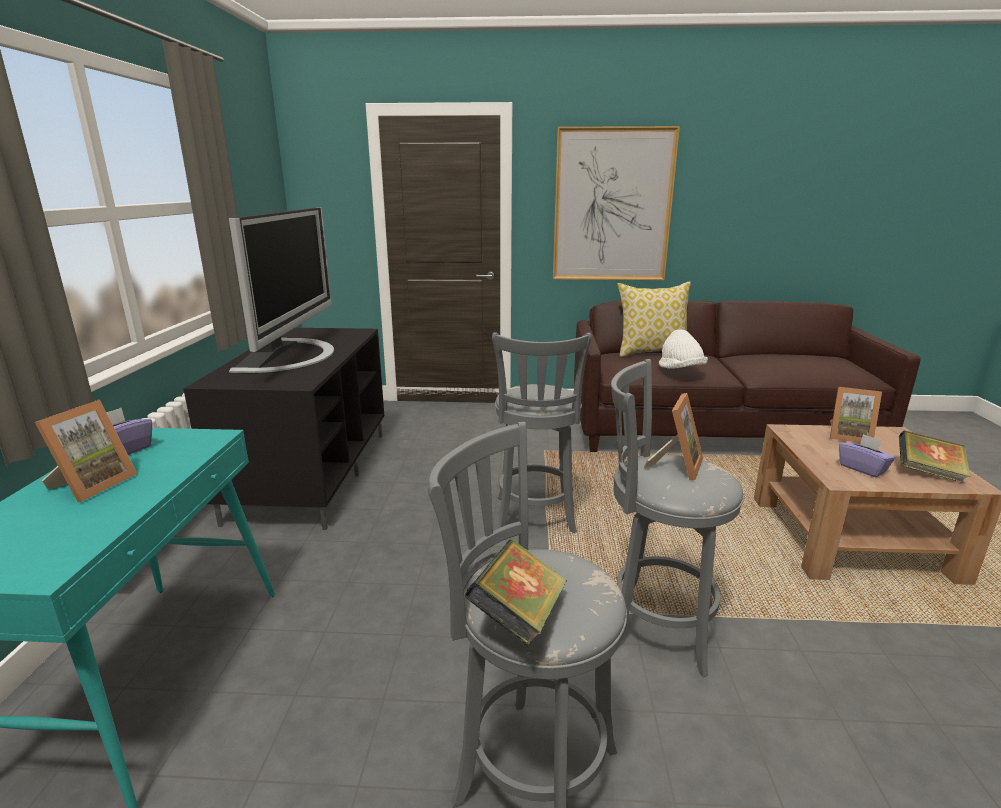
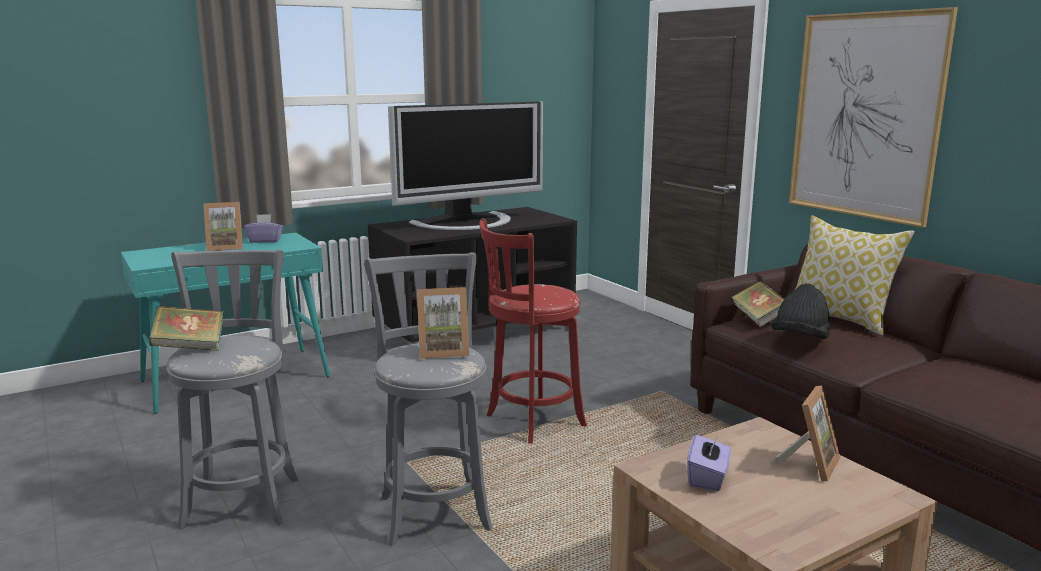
camera: 55 degrees right, 5 degrees down
grey stool [492,332,592,533] -> red stool [479,218,587,444]
white hat [659,329,708,369] -> black hat [771,284,830,339]
picture frame [830,387,882,443] -> picture frame turned 135 degrees counterclockwise [772,386,840,481]
book [899,430,970,483] -> book moved to [731,281,784,327]

